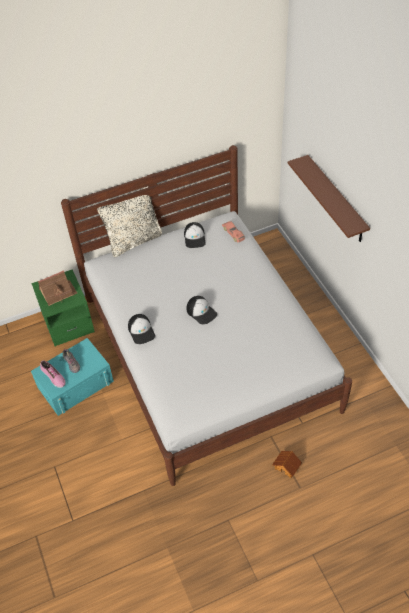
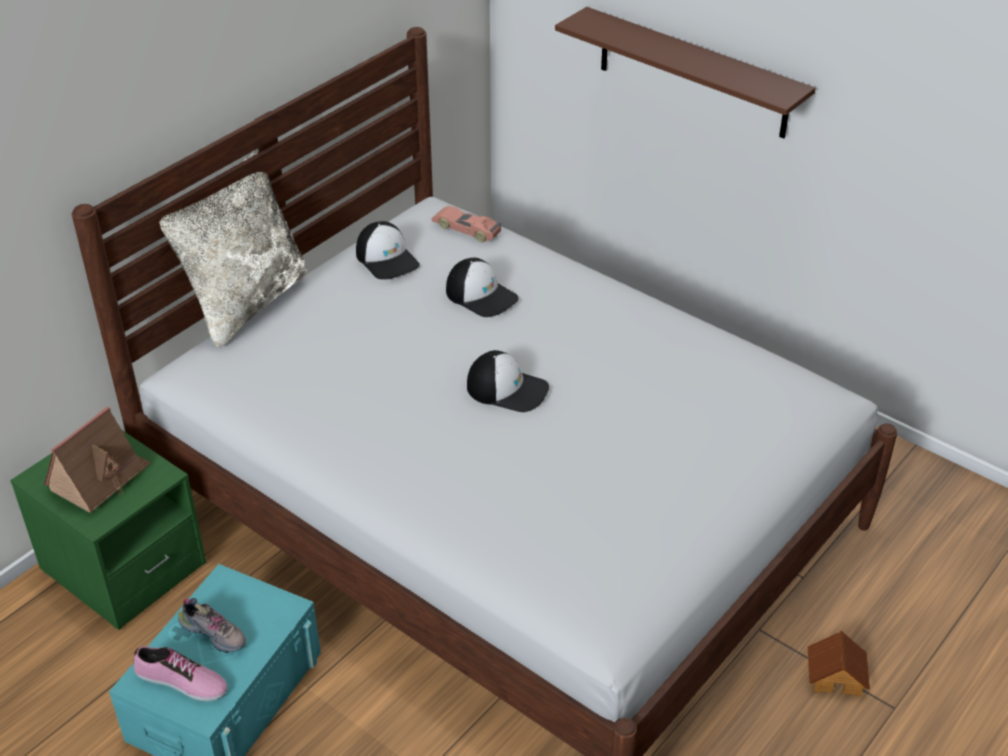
camera: 30 degrees left, 10 degrees down
cap [128,314,155,344] -> cap moved to [446,258,519,317]

